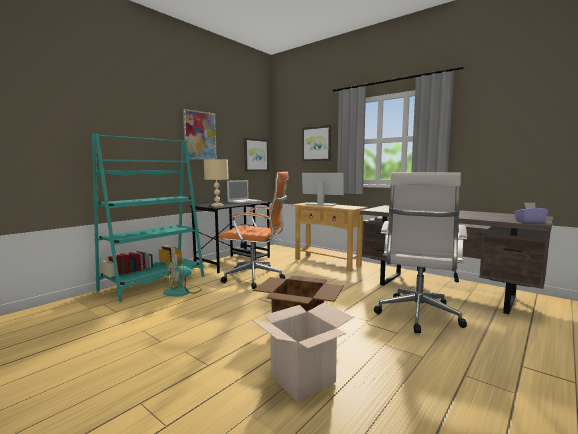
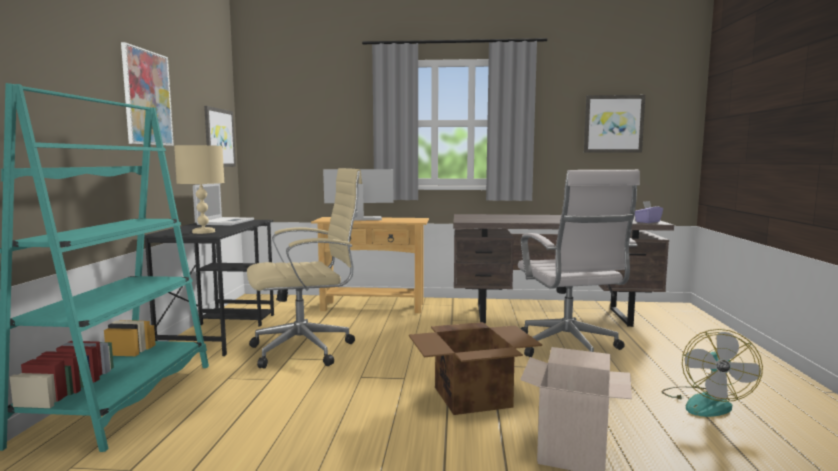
camera: 35 degrees left, 0 degrees up
fan [163,253,202,297] -> fan moved to [662,329,763,417]
orange office chair [219,172,289,289] -> beige office chair [247,168,362,369]
picture [302,125,331,161] -> picture moved to [584,95,645,153]

